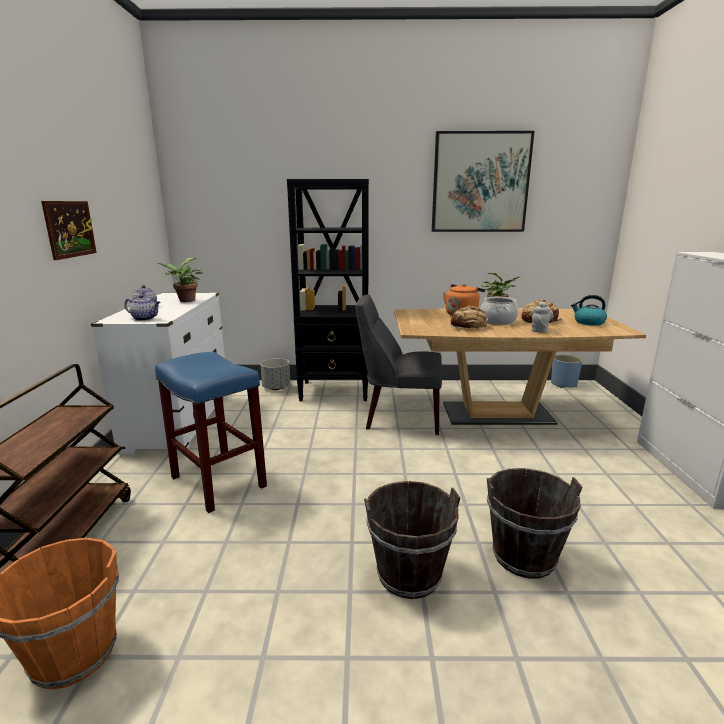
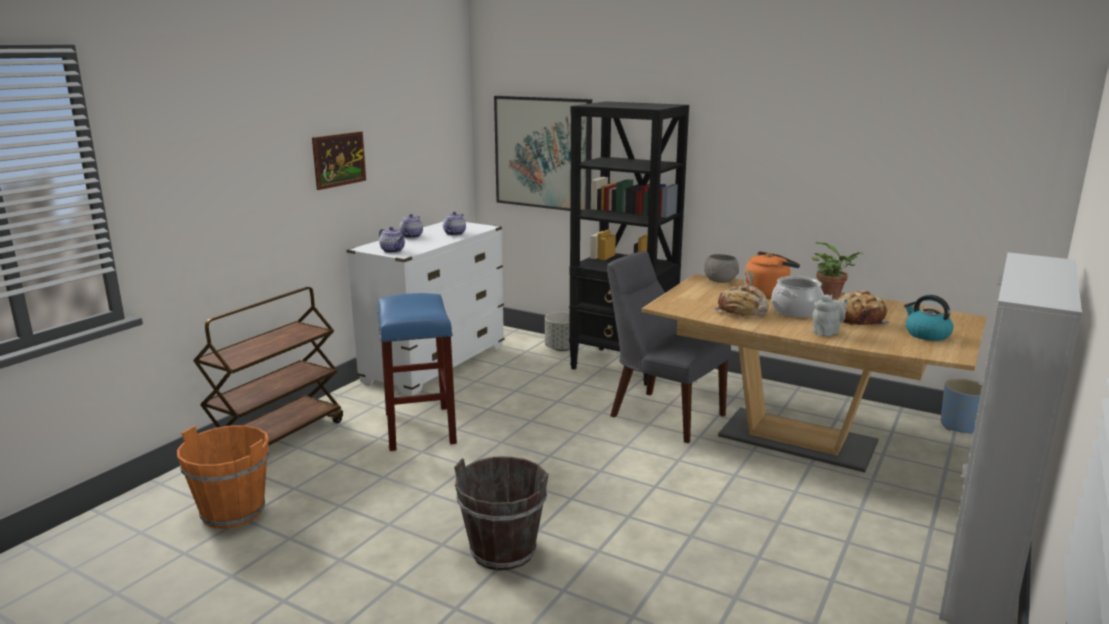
camera: 30 degrees right, 0 degrees up
potted plant [158,258,203,302] -> teapot [443,212,466,236]
picture [432,131,534,232] -> picture moved to [494,96,592,212]
brown bucket [487,468,582,579] -> none
none -> grey bowl [704,254,739,283]

